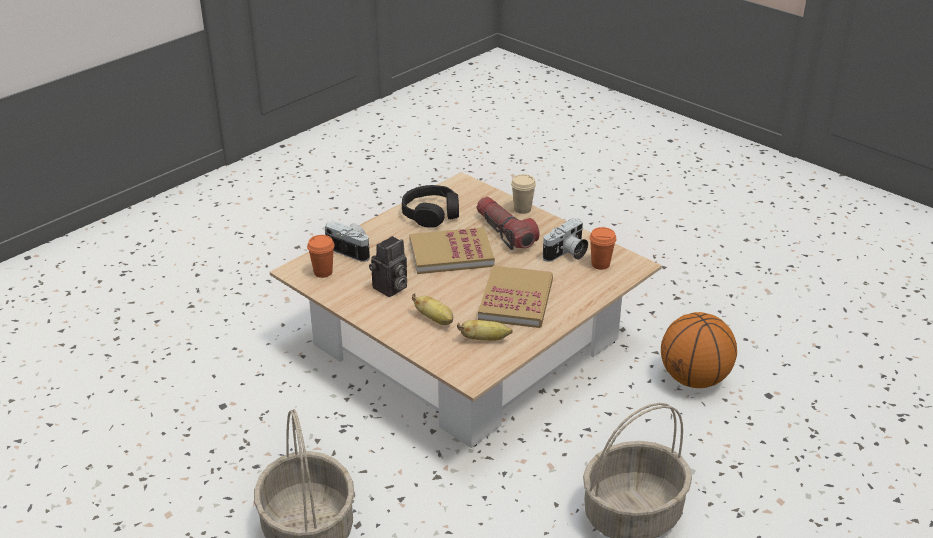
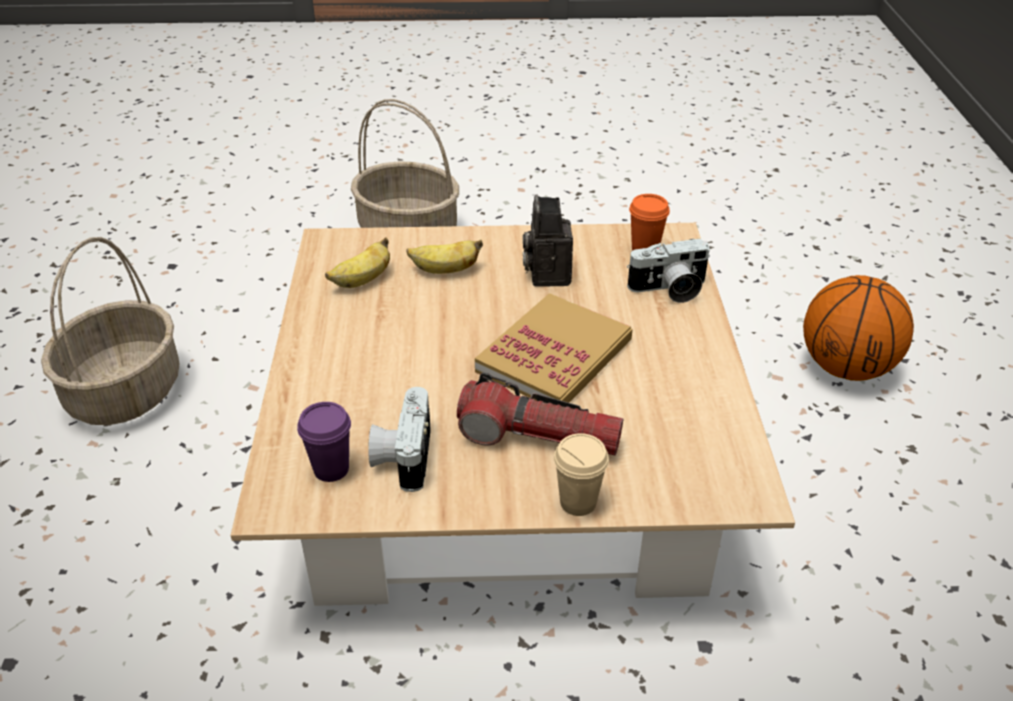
camera: 135 degrees right, 5 degrees up
black headphones [402,185,459,228] -> none
book [478,265,553,328] -> none
orange cup [589,227,617,270] -> purple cup [297,402,351,482]
basketball [661,312,737,388] -> basketball moved to [803,275,914,381]

